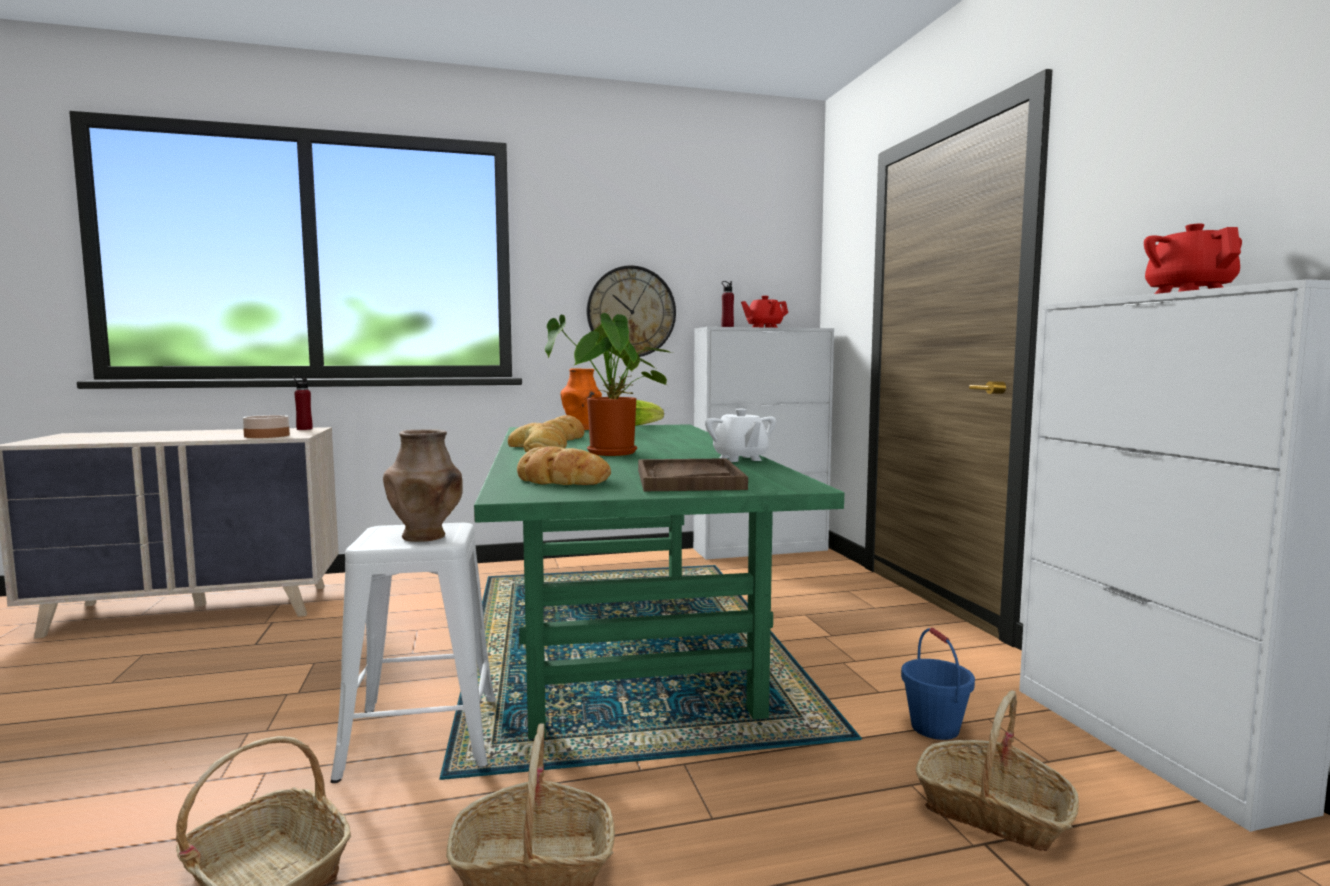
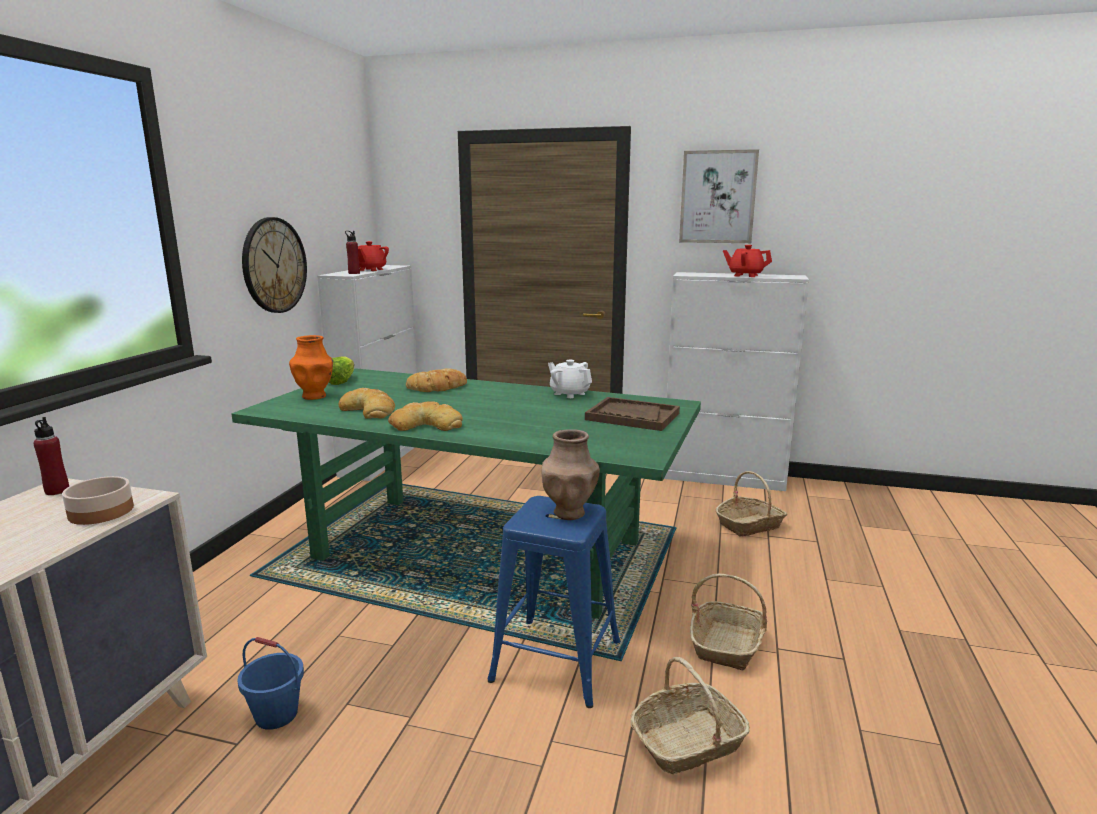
camera: 60 degrees left, 10 degrees up
white stool [331,523,496,783] -> blue stool [488,496,620,708]
bread [517,446,611,485] -> bread moved to [406,368,467,392]
potted plant [545,313,672,456] -> none
white teapot [705,409,776,462] -> white teapot turned 150 degrees counterclockwise [548,360,592,398]
blue bucket [901,628,975,740] -> blue bucket moved to [237,637,304,730]
none -> picture [679,149,759,243]

